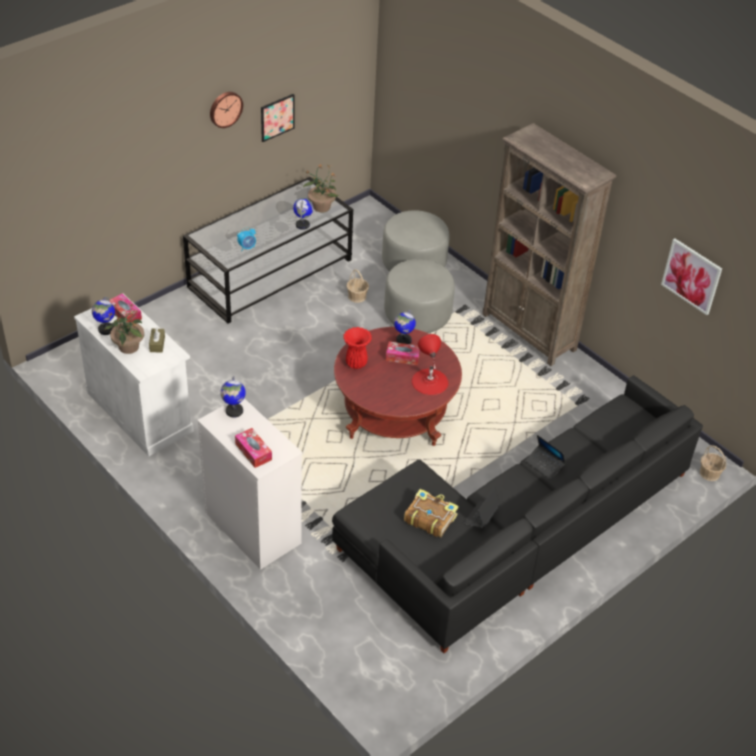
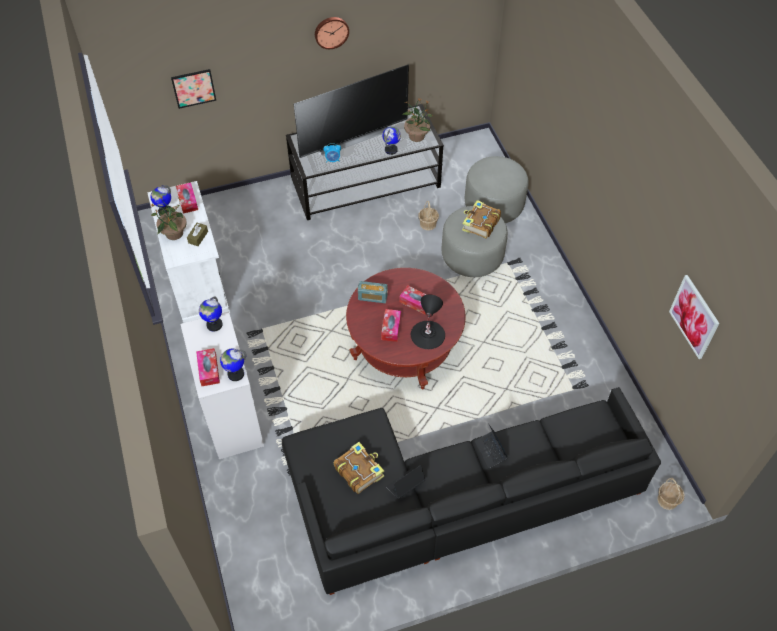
camera: 25 degrees right, 10 degrees up
picture [261,94,294,142] -> picture moved to [171,69,216,109]
red vase [343,327,372,369] -> radio [358,281,388,303]
globe [394,310,416,344] -> globe moved to [220,349,246,381]
red table lamp [412,334,449,395] -> black table lamp [411,295,445,349]
brown bookcase [482,123,616,366] -> none
none -> television [294,65,409,158]
none -> tissue box [381,309,401,342]
none -> book [462,200,501,238]

